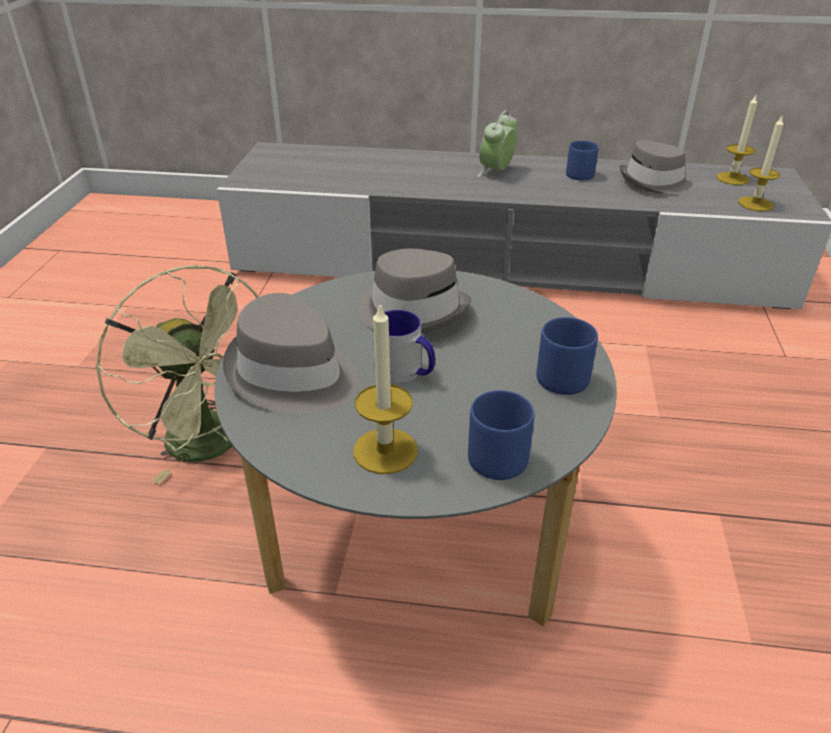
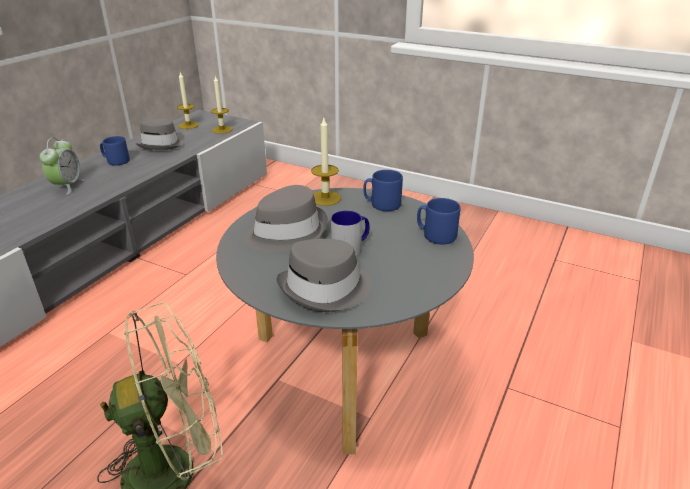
camera: 70 degrees left, 5 degrees down
candle [353,302,418,474] -> candle moved to [311,118,341,206]
alarm clock [477,110,517,177] -> alarm clock turned 135 degrees counterclockwise [40,137,85,195]

